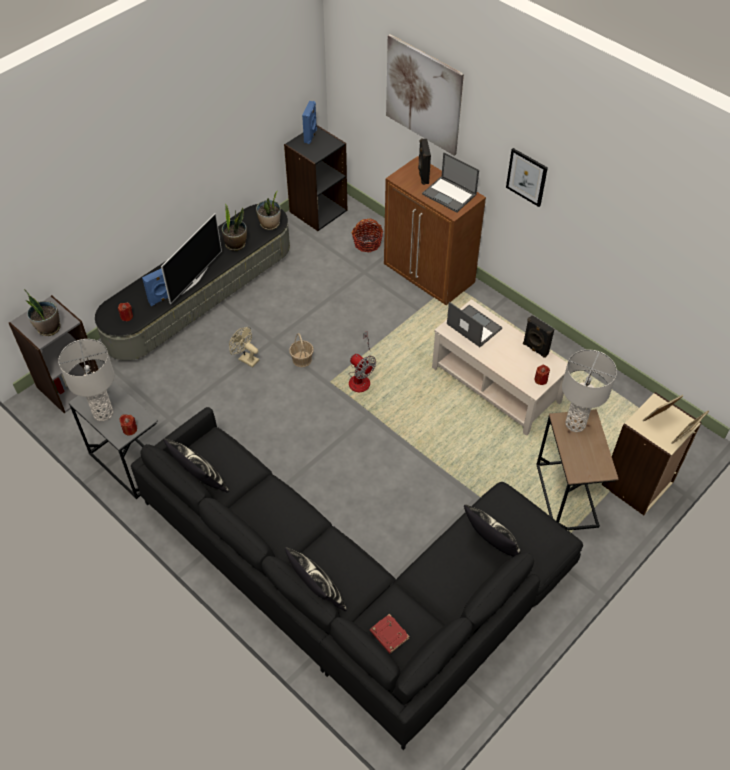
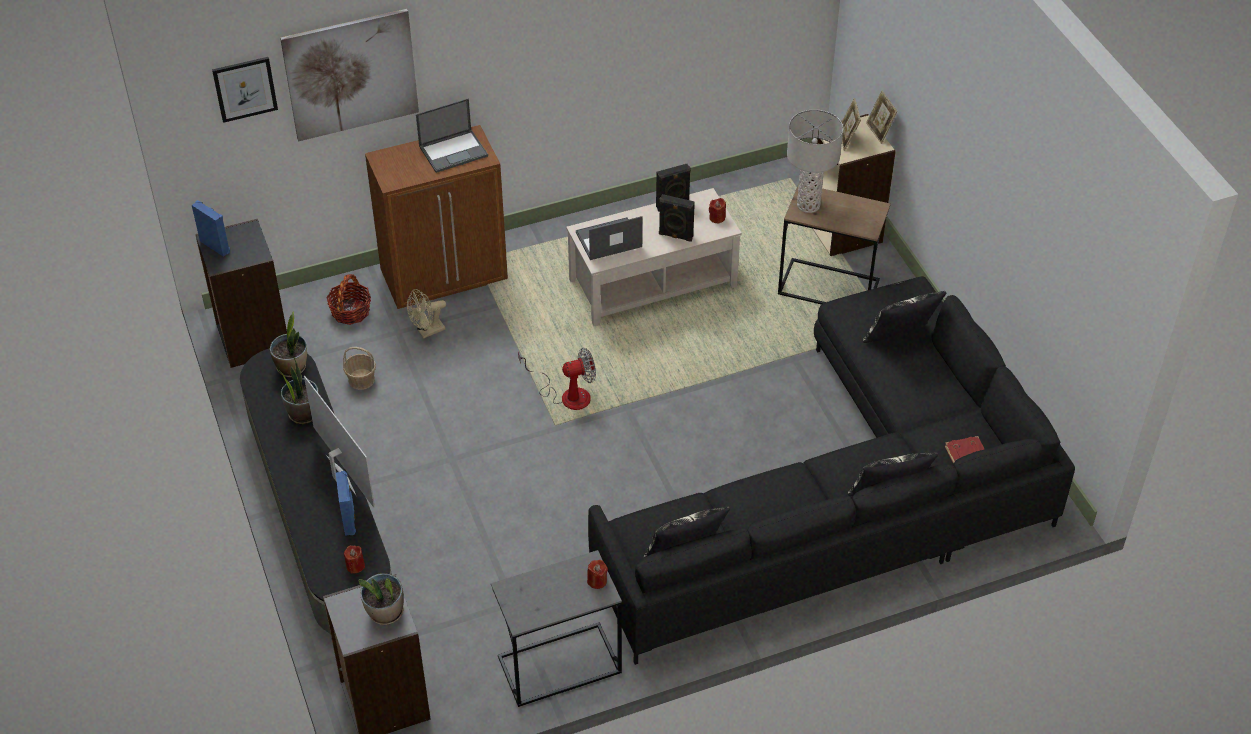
camera: 65 degrees left, 5 degrees down
white table lamp [58,339,115,421] -> none
beige fan [229,327,259,368] -> beige fan moved to [407,289,446,338]
basket [289,333,314,367] -> basket moved to [343,347,376,390]
black speaker [418,139,431,185] -> black speaker moved to [659,194,695,242]
picture [506,148,548,207] -> picture moved to [212,57,278,123]

